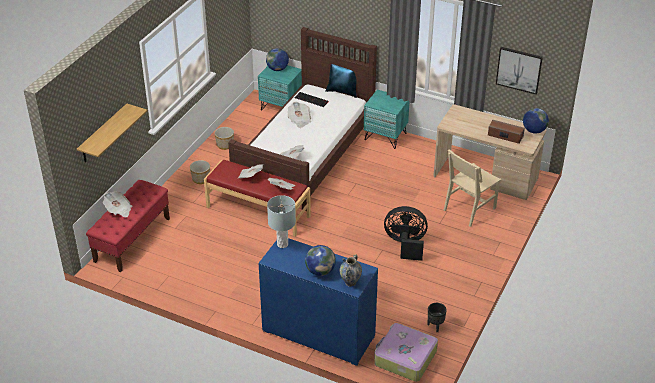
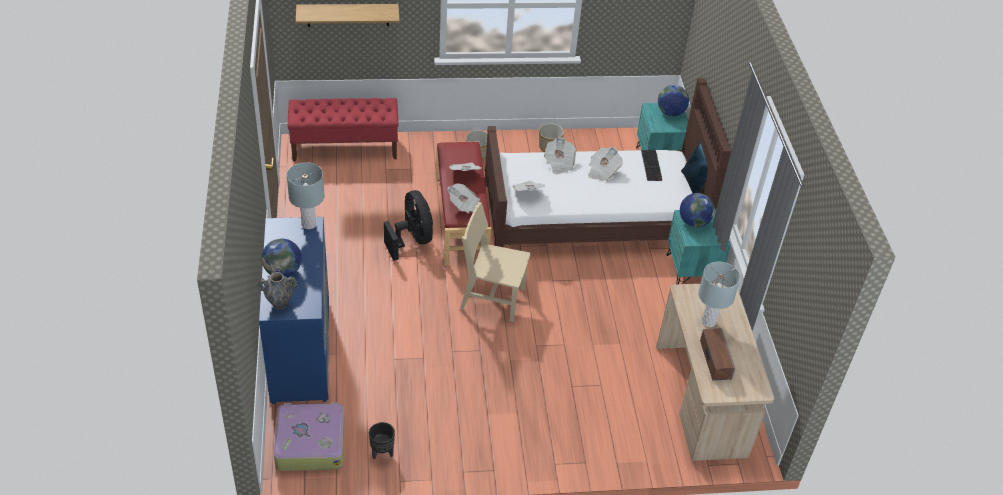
camera: 55 degrees right, 5 degrees up
newspaper [103,192,132,217] -> newspaper moved to [544,137,577,175]
black fan [384,206,428,261] -> black fan moved to [384,190,433,261]
beige chair [444,149,502,227] -> beige chair moved to [460,202,531,322]
picture [496,47,543,94] -> none
globe [523,108,549,133] -> globe moved to [680,193,715,227]
none -> grey table lamp [698,262,740,327]

